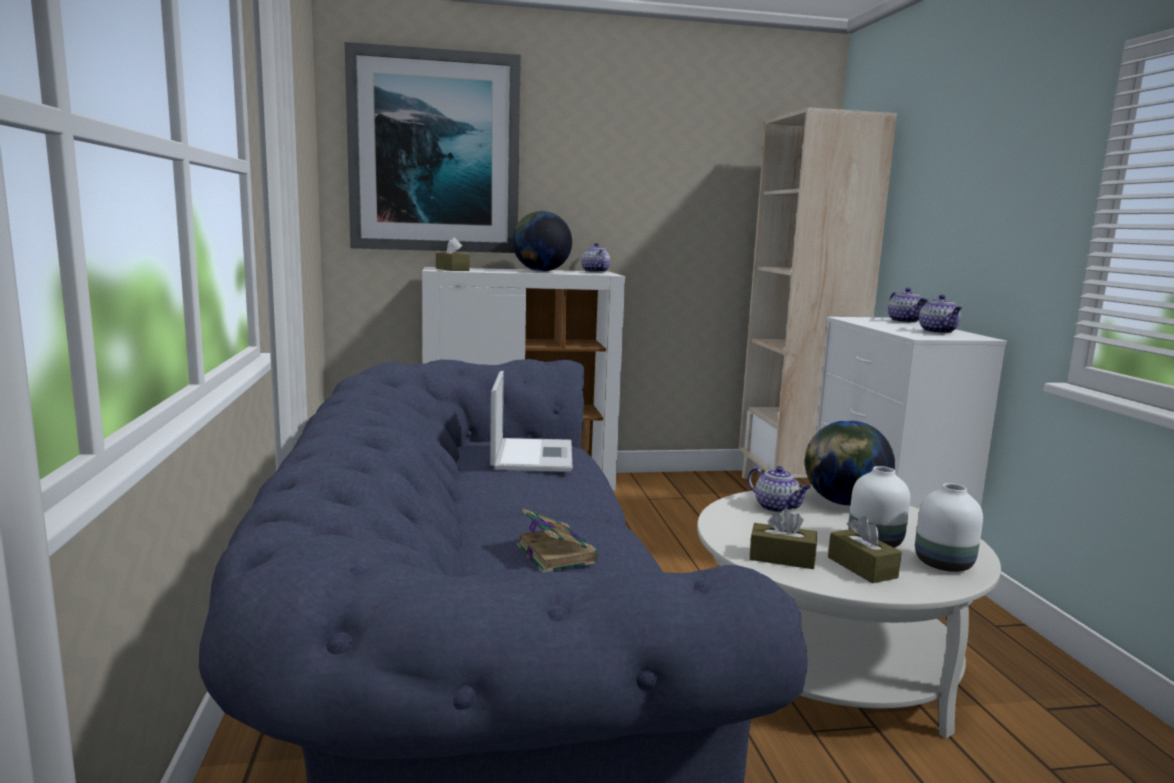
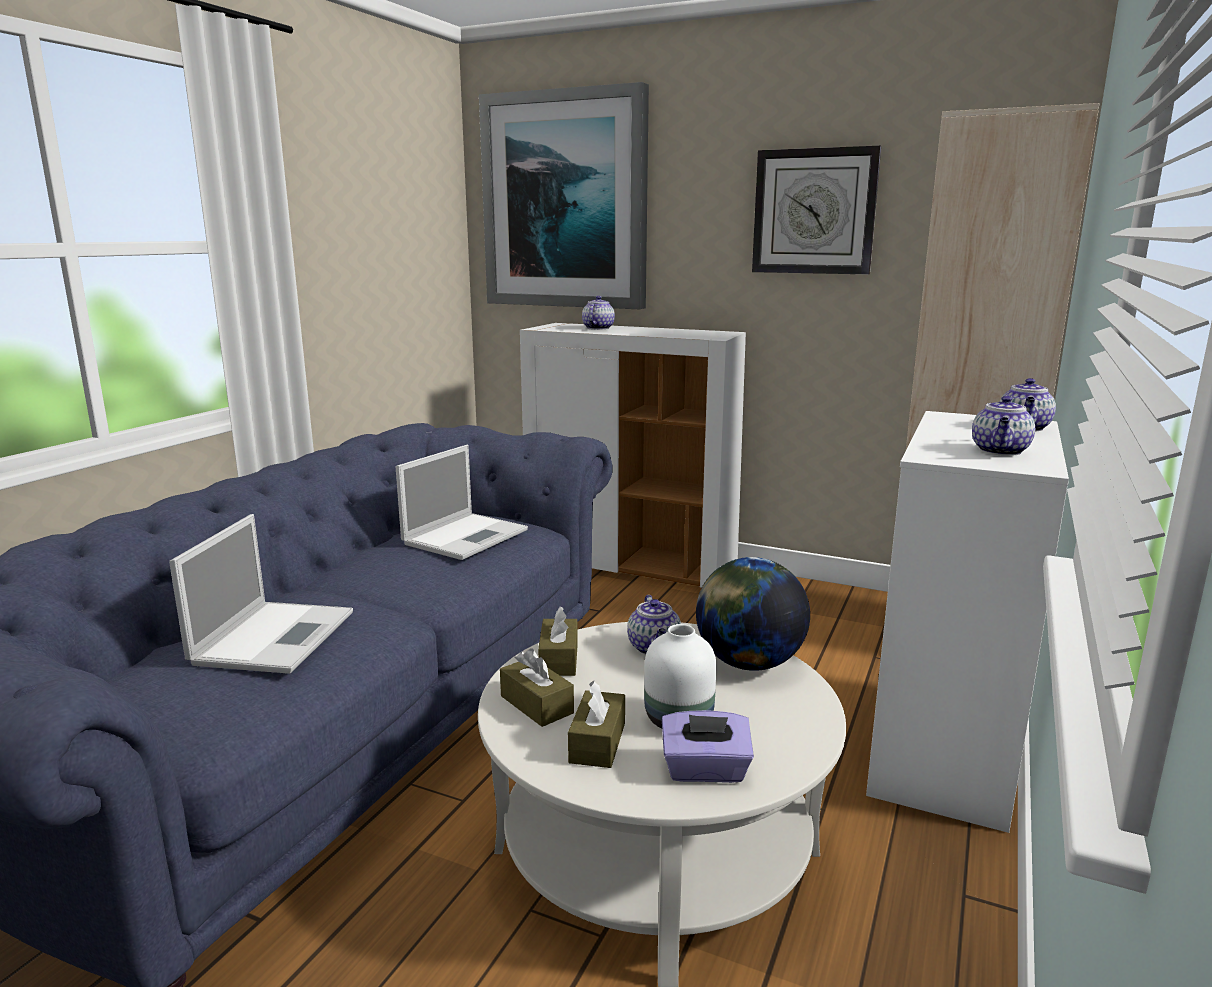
camera: 35 degrees right, 5 degrees up
brown tissue box [436,237,470,271] -> brown tissue box moved to [538,607,578,676]
globe [512,211,572,272] -> none
book [517,509,598,573] -> laptop [169,514,353,674]
teapot [581,243,610,272] -> teapot moved to [582,296,615,330]
white vase [915,483,983,572] -> purple tissue box [662,710,754,783]
none -> wall clock [752,146,881,274]

